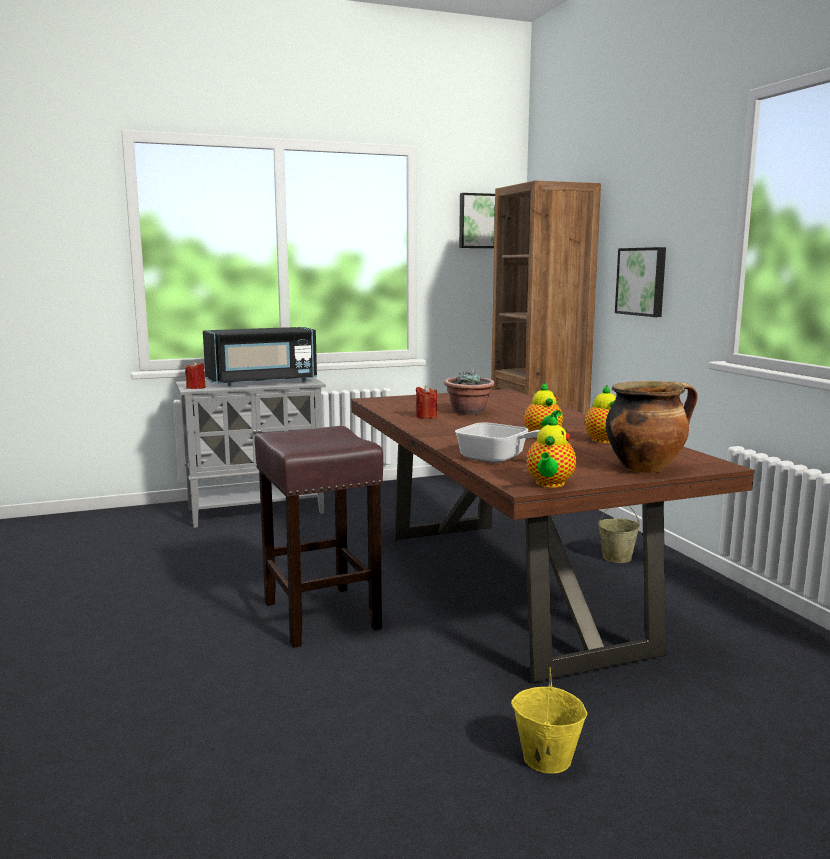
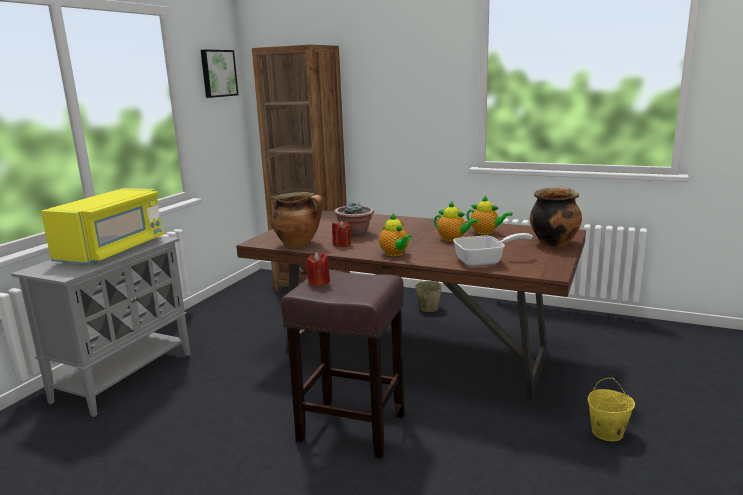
camera: 45 degrees left, 5 degrees up
red candle [185,361,206,389] -> red candle moved to [306,252,330,286]
black microwave [203,327,317,386] -> yellow microwave [41,188,165,264]
teapot [527,414,576,488] -> teapot moved to [379,213,412,256]
picture [615,247,666,317] -> none
none -> cooking pot [271,192,323,248]

